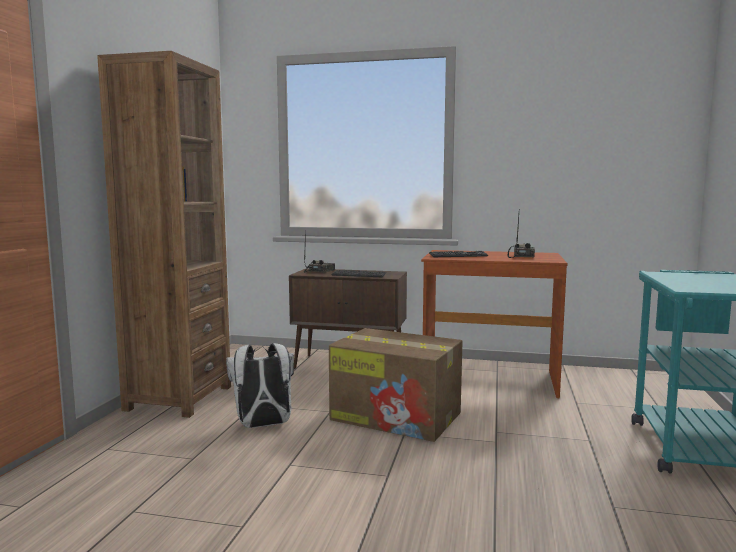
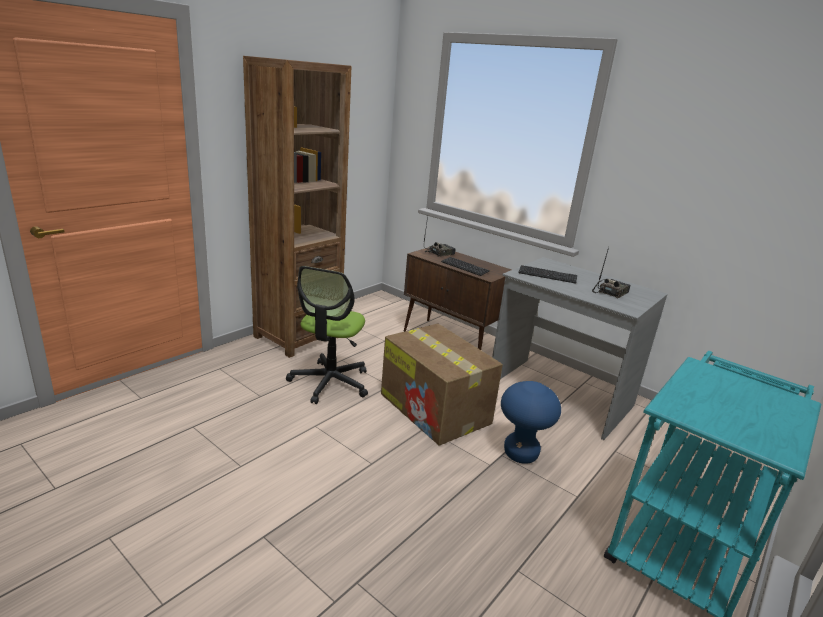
camera: 25 degrees right, 15 degrees up
white backpack [226,343,294,428] -> office chair [286,266,368,404]
brown desk [421,250,568,398] -> grey desk [492,257,668,440]
none -> blue stool [501,381,561,464]

